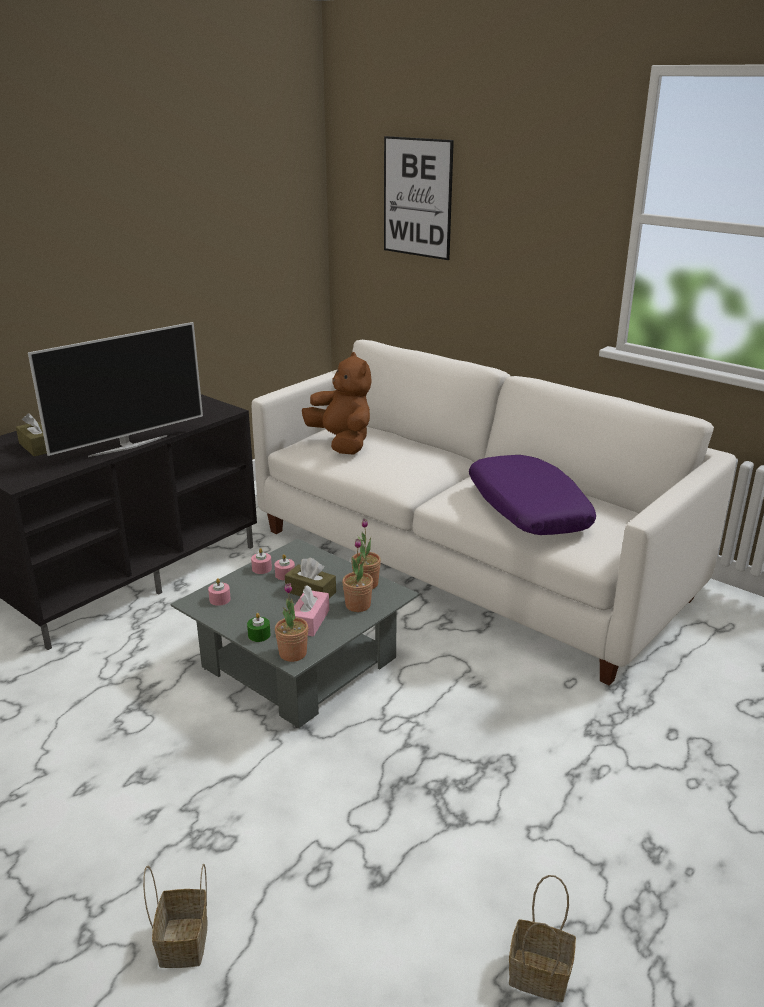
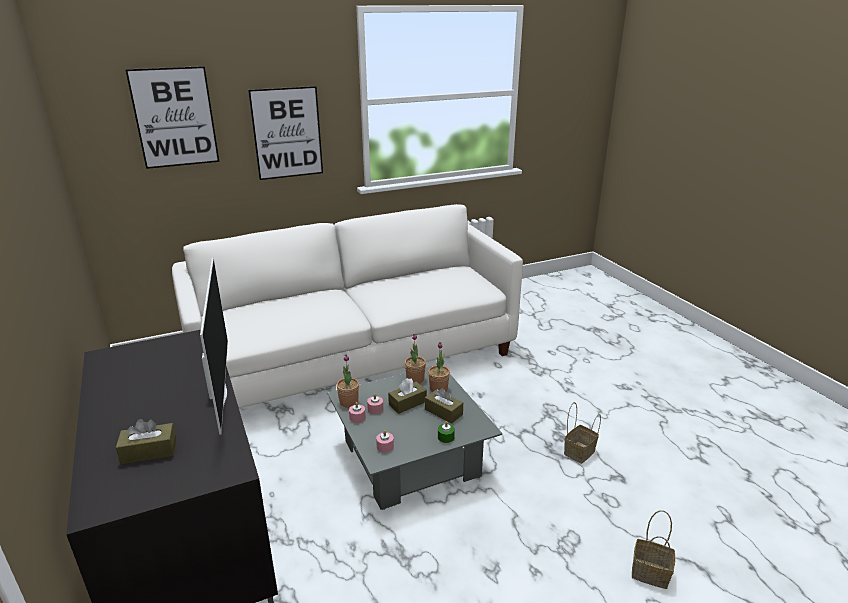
camera: 65 degrees left, 0 degrees up
potted plant [275,583,308,662] -> potted plant moved to [337,354,359,407]
pink tissue box [294,585,329,637] -> brown tissue box [425,388,463,424]
brown plush toy [302,352,372,455] -> none
purple pillow [469,455,596,535] -> none
basket [509,875,576,1002] -> basket moved to [564,402,601,464]
none -> picture [248,86,323,180]

